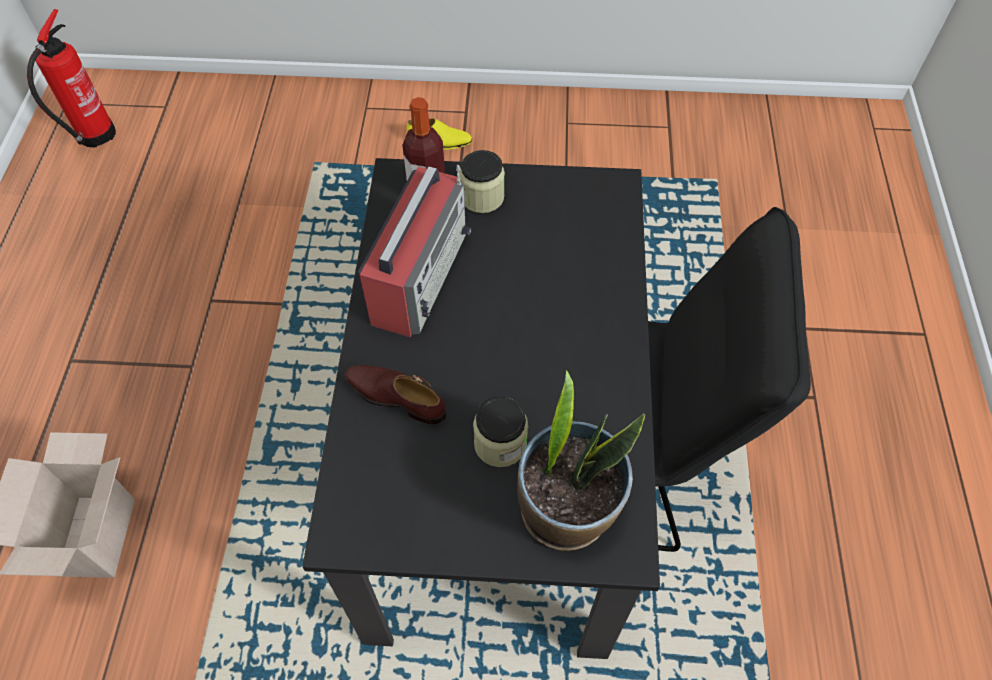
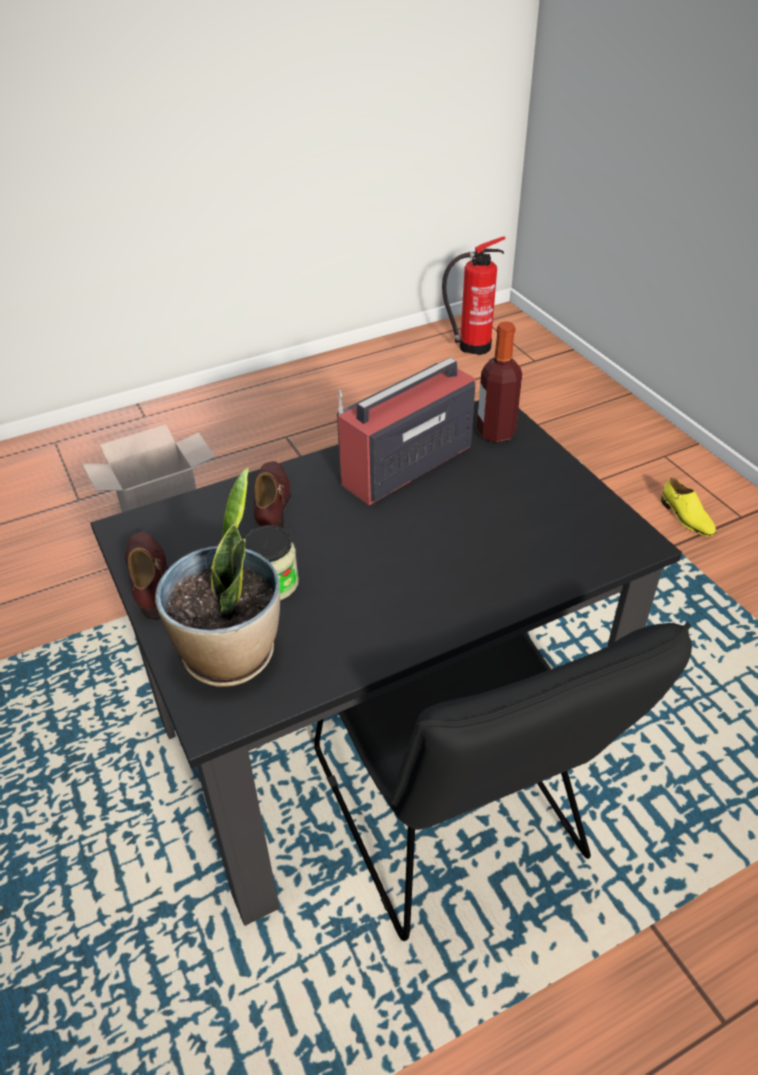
camera: 60 degrees right, 15 degrees down
radio [358,165,471,337] -> radio turned 150 degrees clockwise [337,358,476,505]
jar [459,150,505,213] -> none
none -> brown shoe [125,531,168,620]

